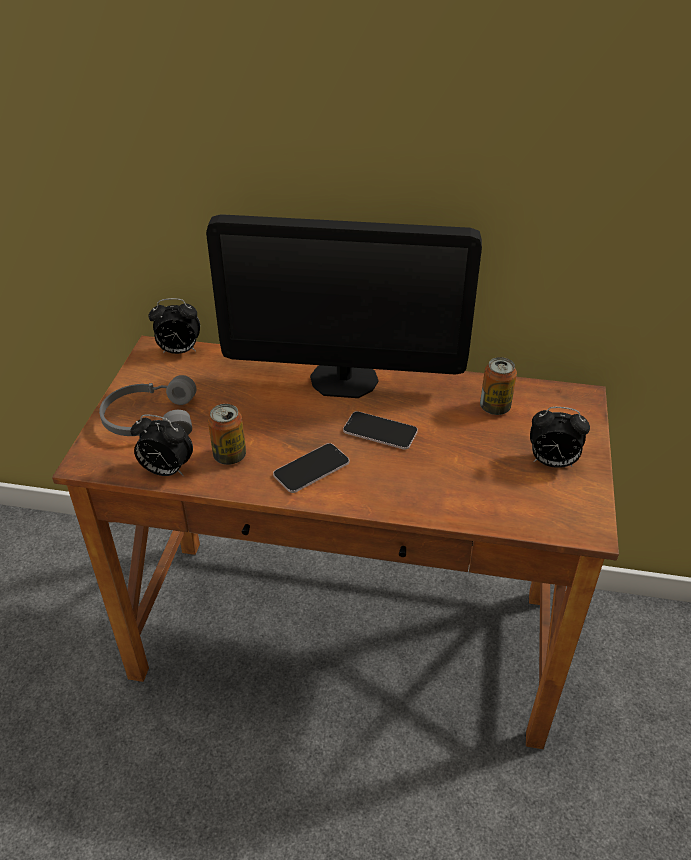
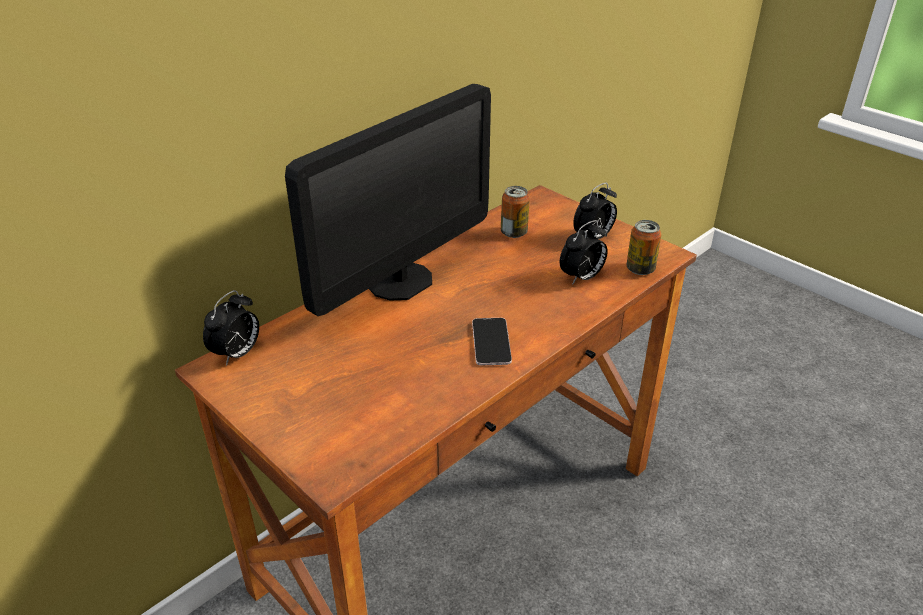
camera: 55 degrees left, 5 degrees down
grey headphones [99,375,196,436] -> none
alarm clock [130,414,193,476] -> alarm clock moved to [560,220,608,285]
can [208,404,246,465] -> can moved to [627,220,662,275]
phone [343,411,418,450] -> none

